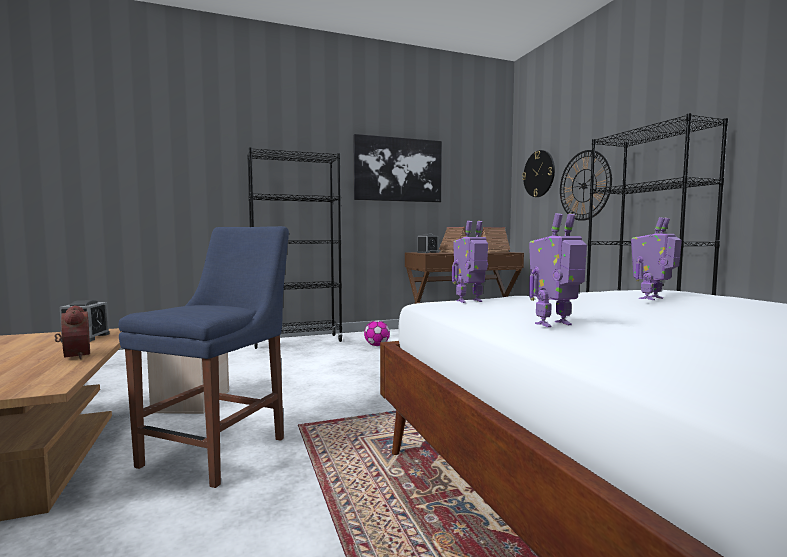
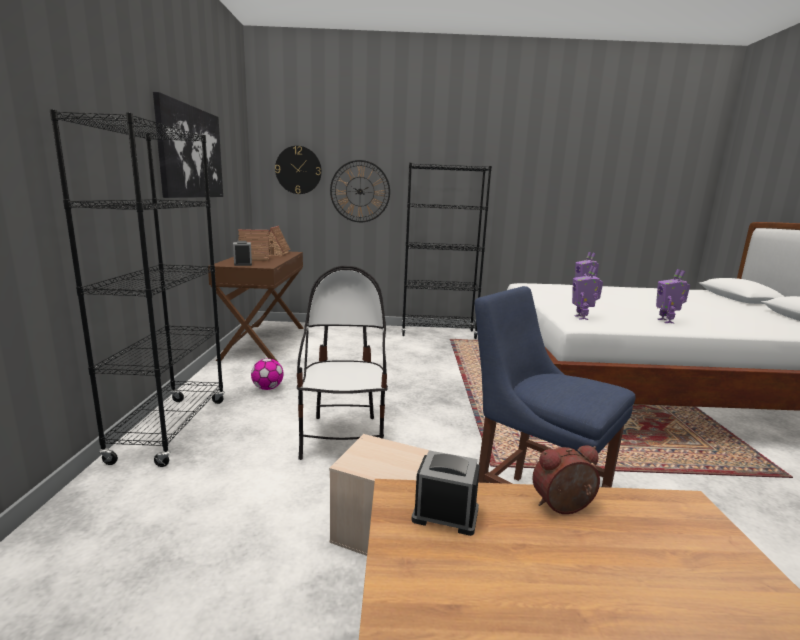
camera: 70 degrees left, 10 degrees up
none -> chair [297,266,388,460]

